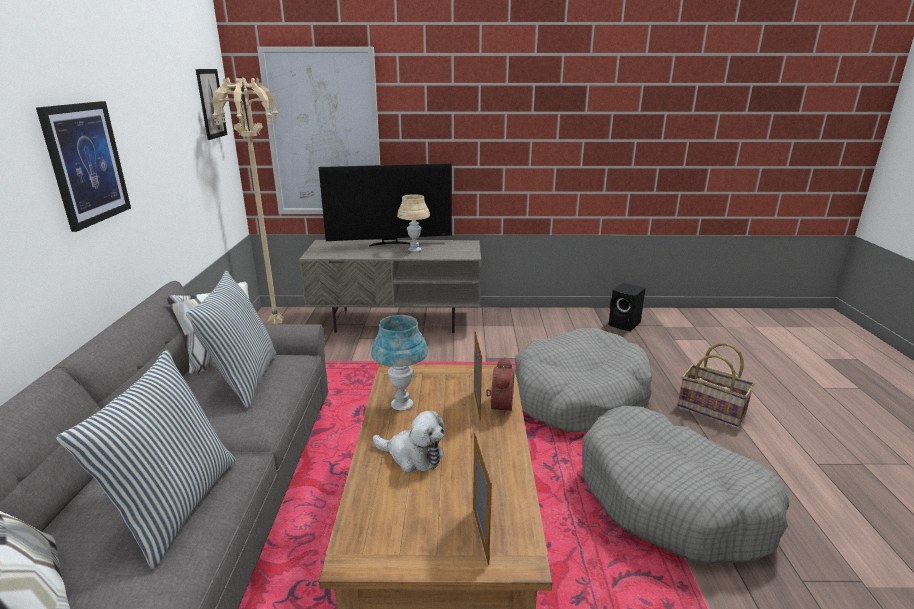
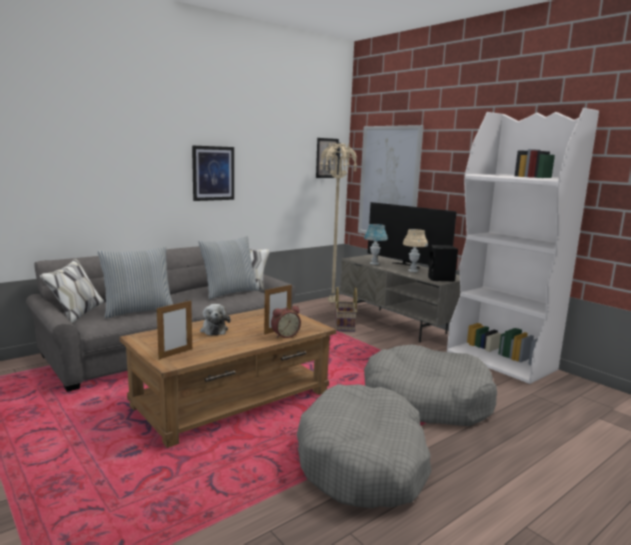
camera: 50 degrees right, 10 degrees down
blue table lamp [371,315,428,411] -> blue table lamp moved to [364,224,388,265]
black speaker [608,283,646,331] -> black speaker moved to [428,245,458,282]
basket [678,343,755,427] -> basket moved to [335,287,357,332]
none -> white bookcase [447,108,599,384]

